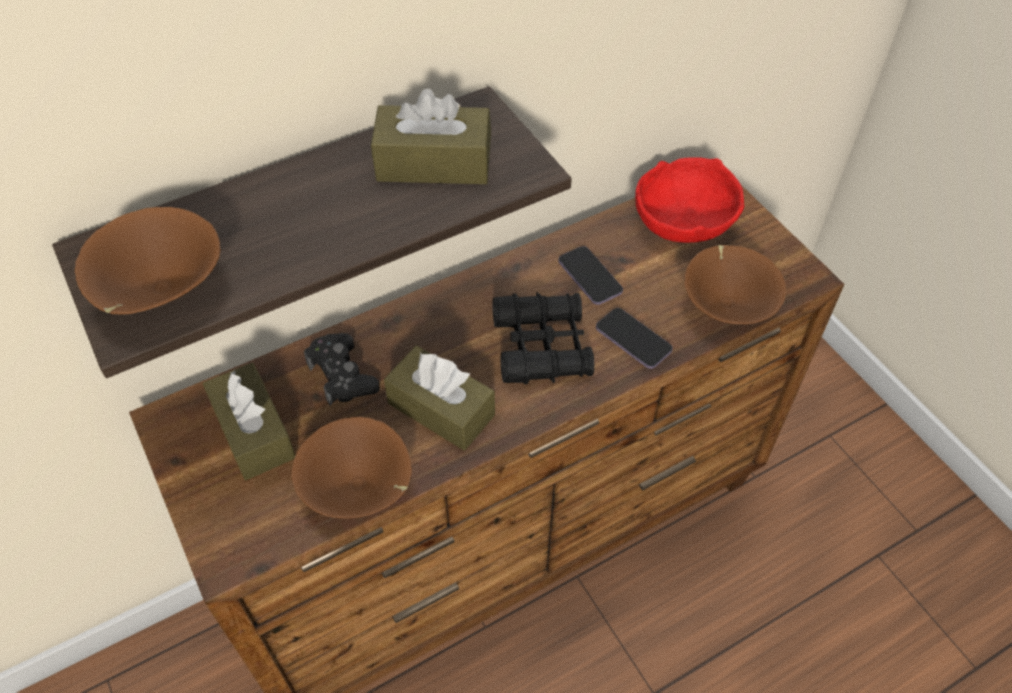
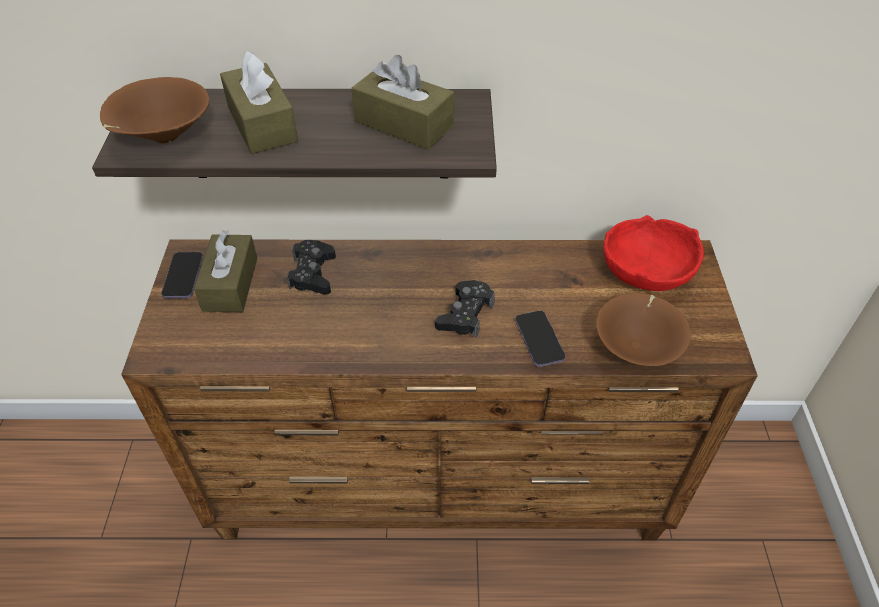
camera: 30 degrees right, 5 degrees down
brown bowl [291,417,412,519] -> none
brown tissue box [384,346,495,450] -> brown tissue box moved to [220,51,298,154]
black binoculars [492,292,594,384] -> black game controller [435,280,495,338]
phone [558,246,623,305] -> phone moved to [161,252,203,298]

